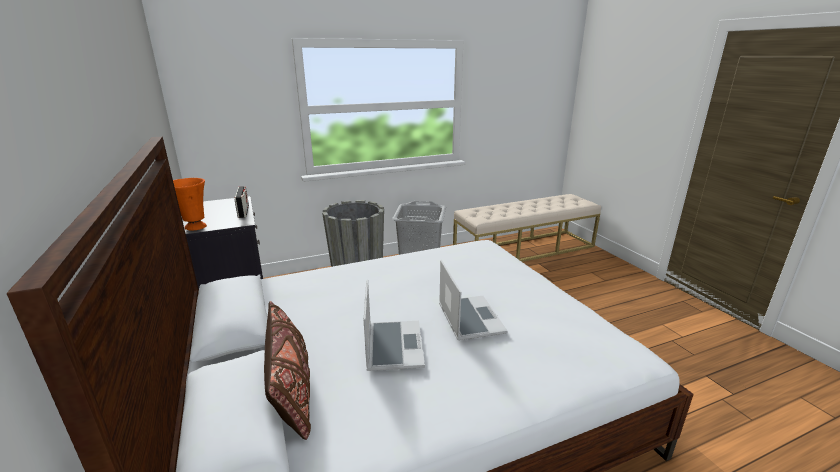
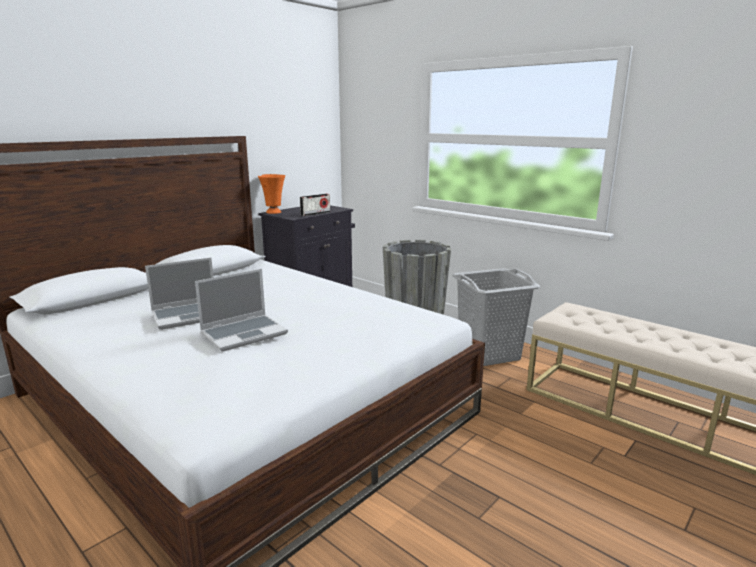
camera: 65 degrees right, 5 degrees down
brown pillow [264,301,311,440] -> none

